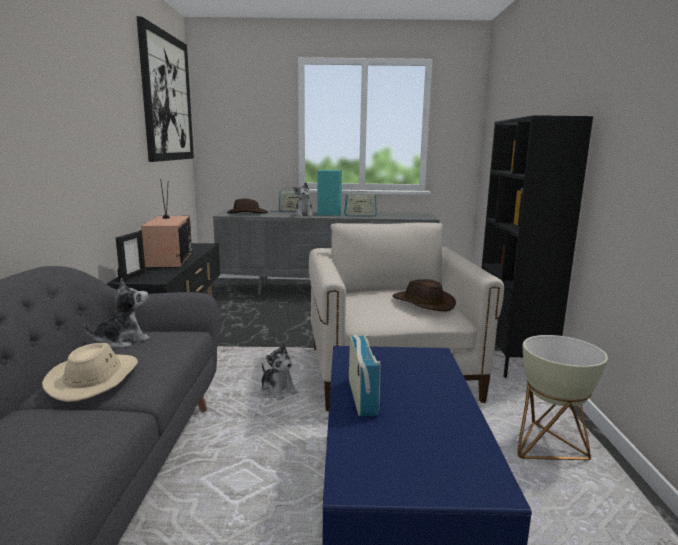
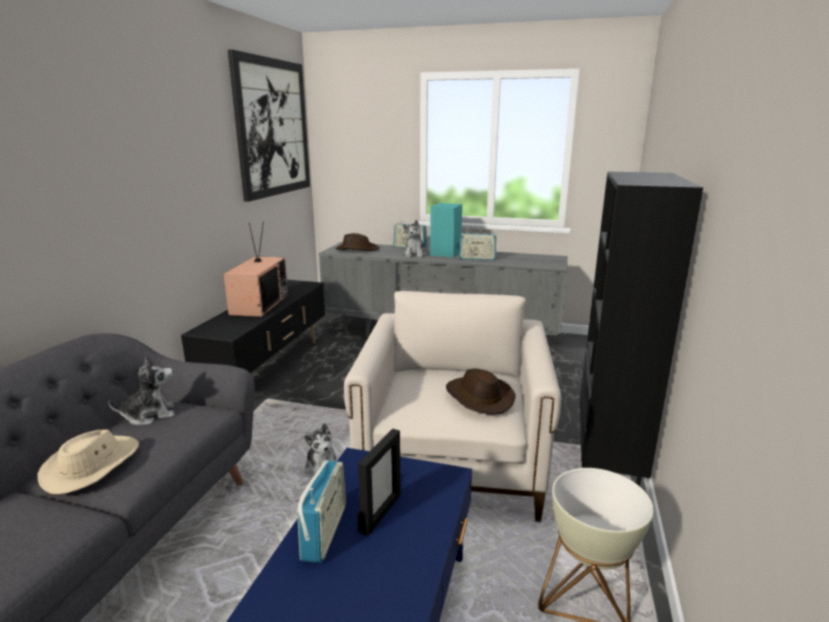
camera: 15 degrees right, 5 degrees up
picture frame [116,231,146,282] -> picture frame moved to [357,429,401,536]

